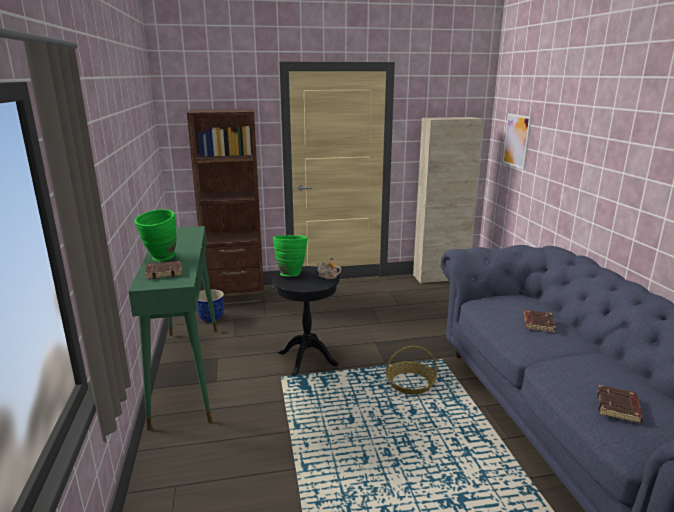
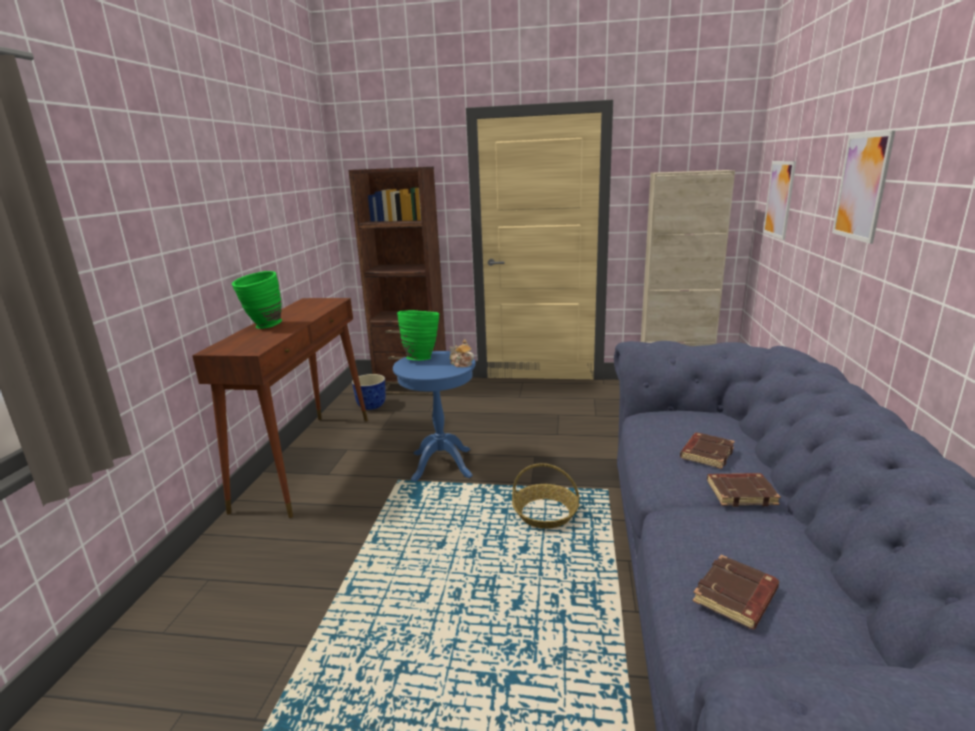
camera: 20 degrees right, 0 degrees up
green console table [128,226,217,430] -> brown console table [192,298,368,518]
brown book [145,261,182,279] -> brown book moved to [707,473,781,507]
black side table [272,266,340,376] -> blue side table [393,351,476,481]
none -> picture [832,131,895,244]

